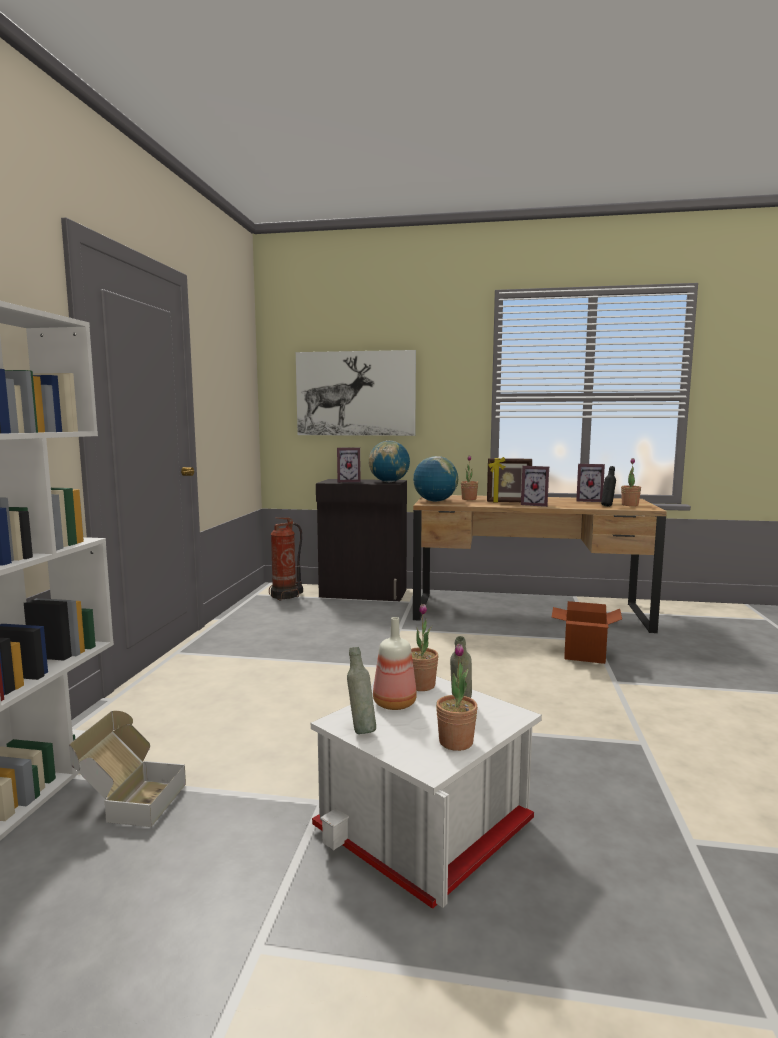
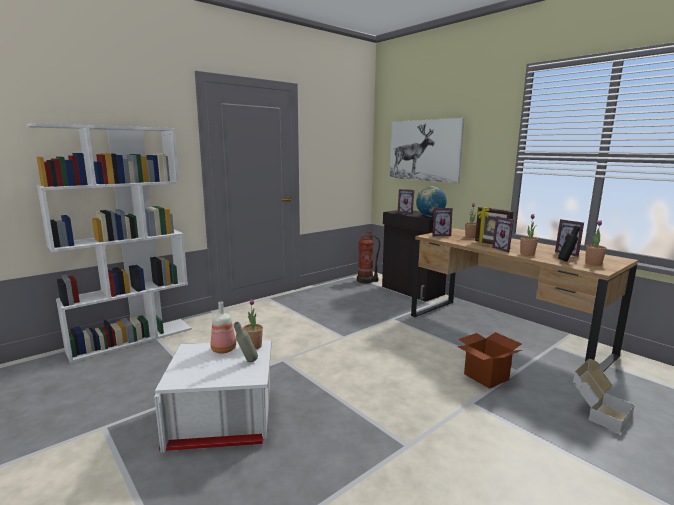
camera: 40 degrees right, 5 degrees up
cardboard box [69,711,186,827] -> cardboard box moved to [573,359,635,434]
grey bottle [347,647,376,734] -> none
globe [413,456,458,502] -> picture frame [432,208,453,237]
potted plant [436,644,478,751] -> potted plant moved to [520,214,538,256]

